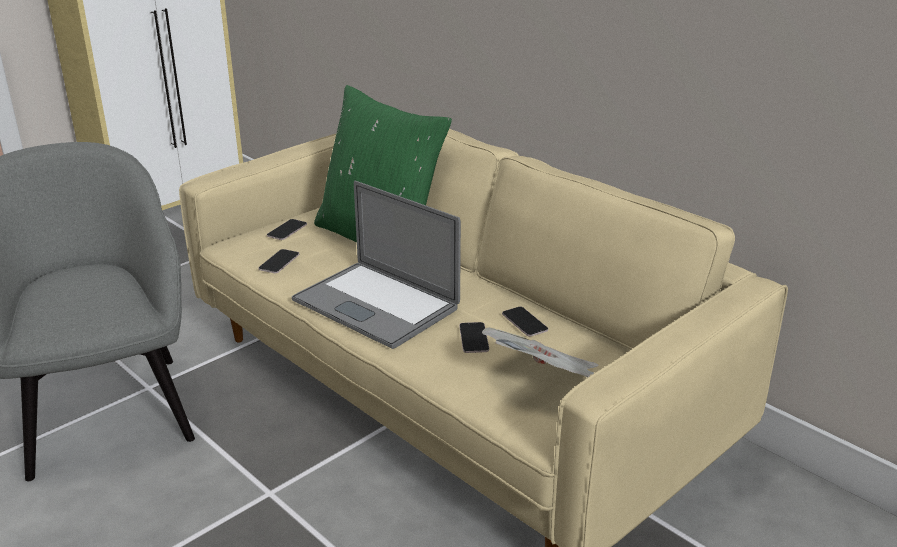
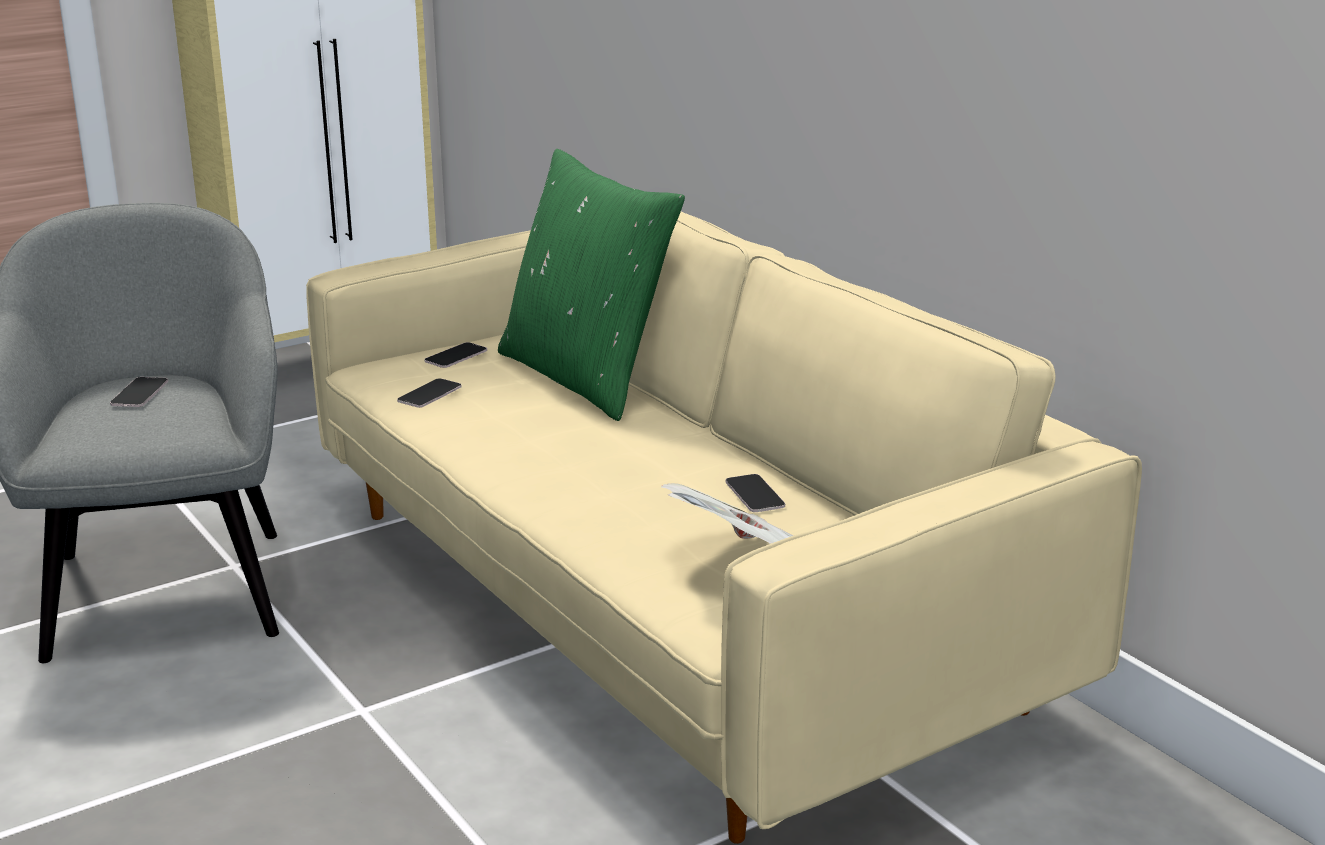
camera: 10 degrees right, 5 degrees down
laptop [292,180,461,349] -> none
phone [459,322,489,353] -> phone moved to [110,377,168,407]

